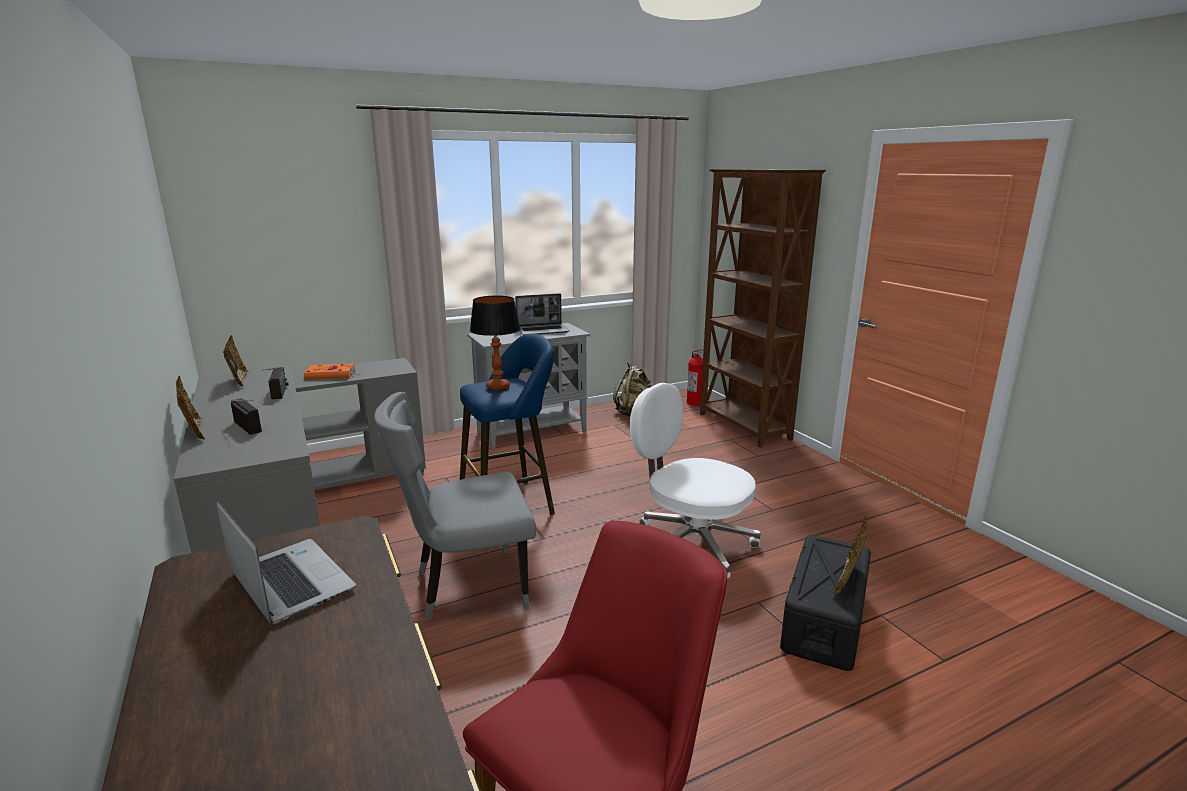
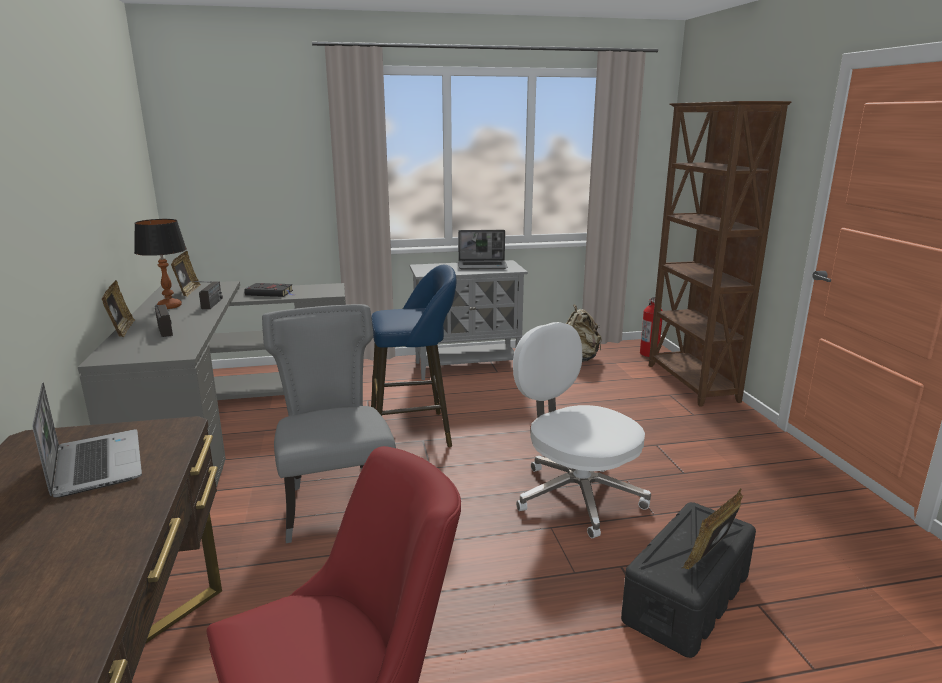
camera: 15 degrees right, 0 degrees up
orange book [304,363,361,380] -> black book [244,283,295,297]
grey chair [374,392,536,621] -> grey chair turned 75 degrees clockwise [262,304,396,543]
table lamp [470,296,520,390] -> table lamp moved to [134,219,187,309]

